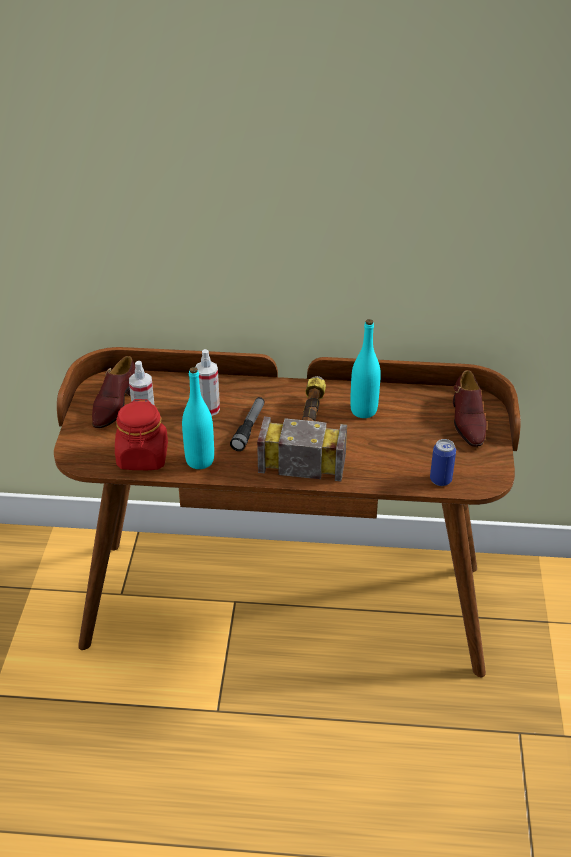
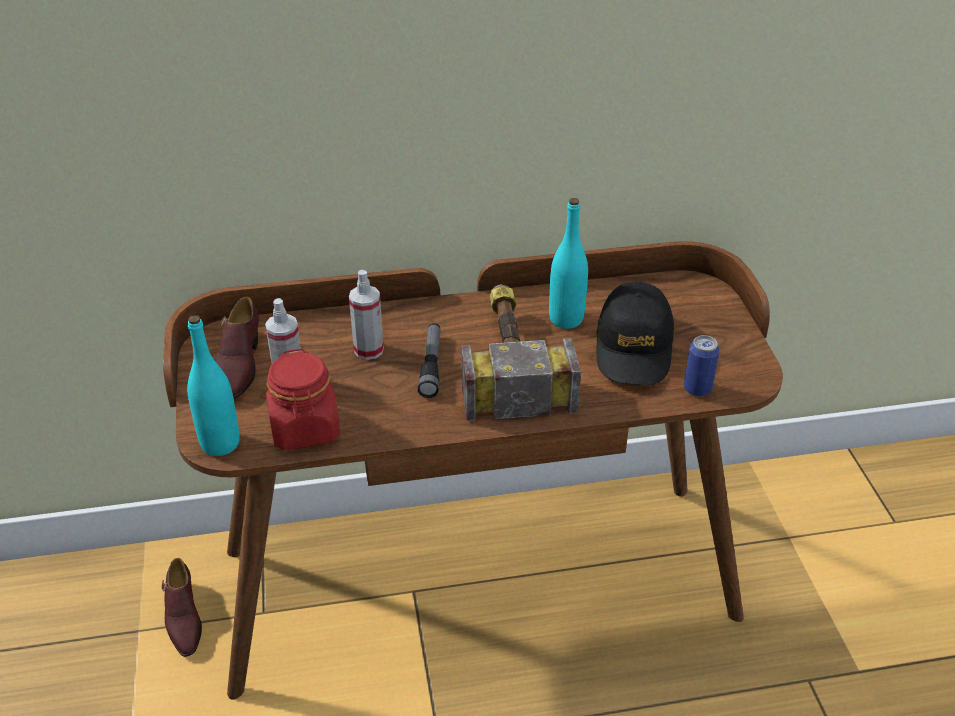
camera: 15 degrees left, 0 degrees up
turquoise bottle [182,367,214,469] -> turquoise bottle moved to [187,315,240,456]
brown shoe [453,370,486,447] -> brown shoe moved to [162,558,202,657]
none -> black cap [597,281,674,385]

